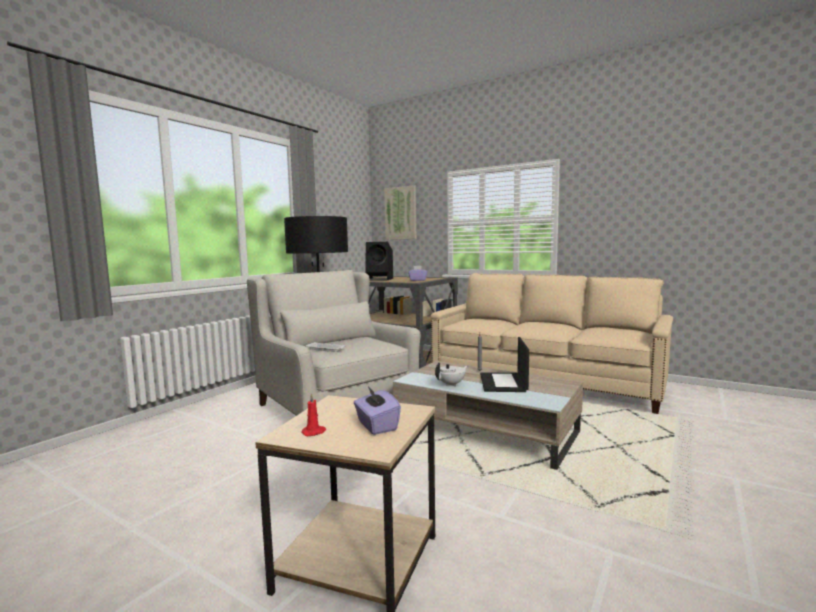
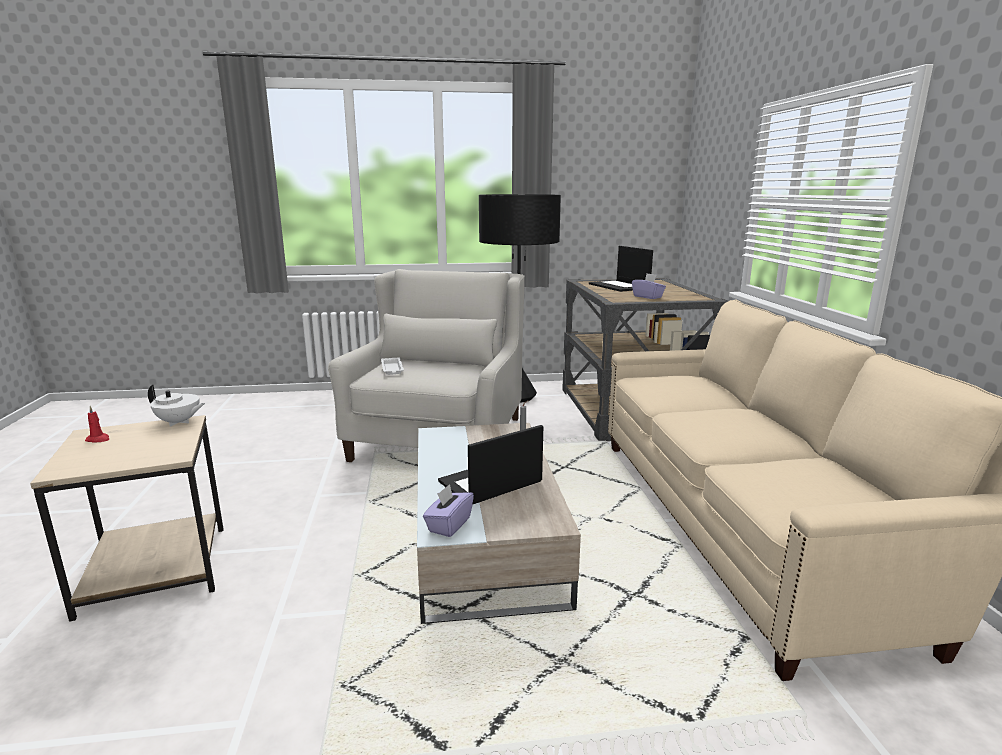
camera: 50 degrees right, 10 degrees up
purple tissue box [354,386,401,435] -> purple tissue box moved to [423,484,474,537]
black speaker [365,242,393,281] -> laptop [589,246,653,292]
picture [384,185,417,240] -> none
white teapot [435,363,467,387] -> white teapot moved to [148,385,205,427]

